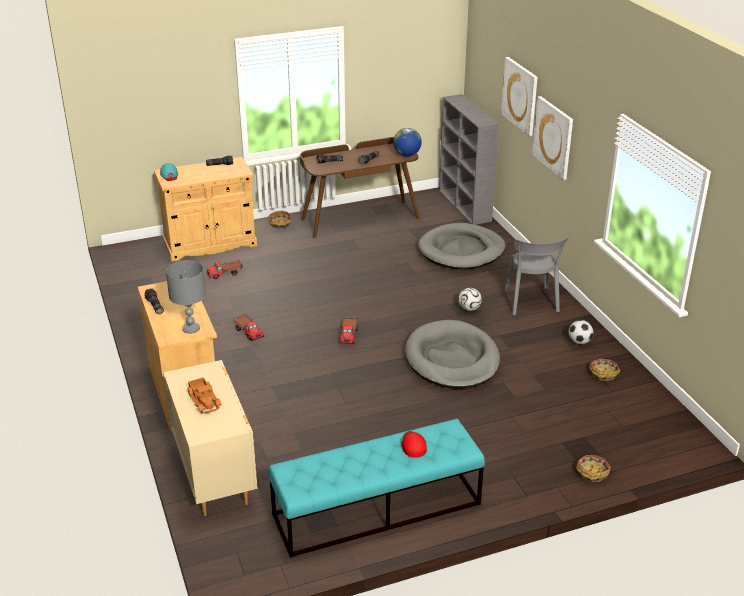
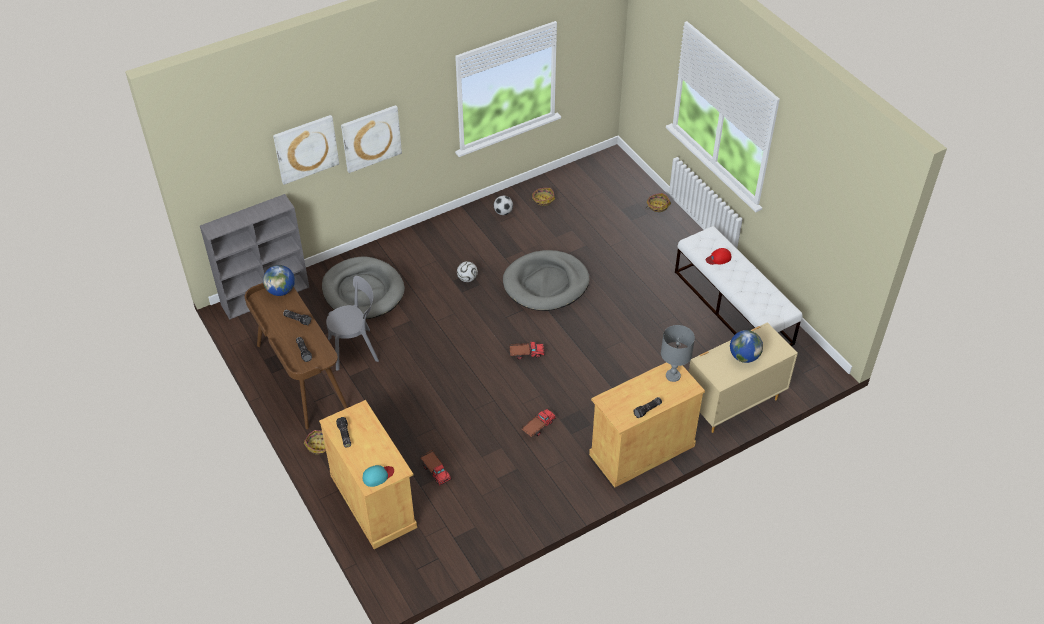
camera: 100 degrees left, 15 degrees up
toy truck [187,377,221,414] -> globe [730,330,763,363]
turquoise bench [268,419,485,558] -> white bench [675,226,803,346]
grey chair [503,236,569,315] -> grey chair moved to [326,276,379,371]

